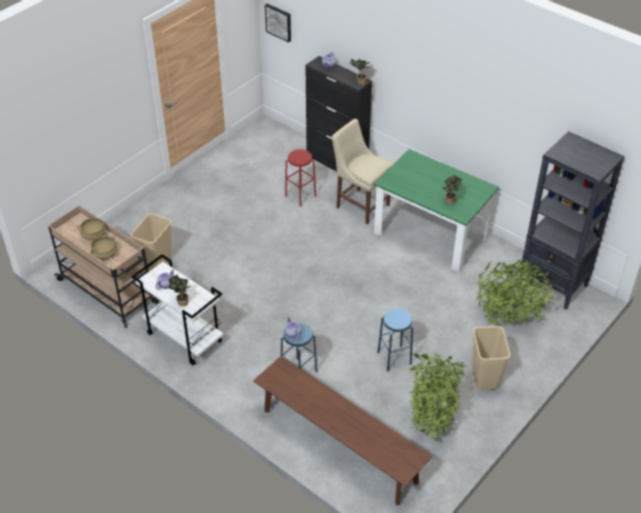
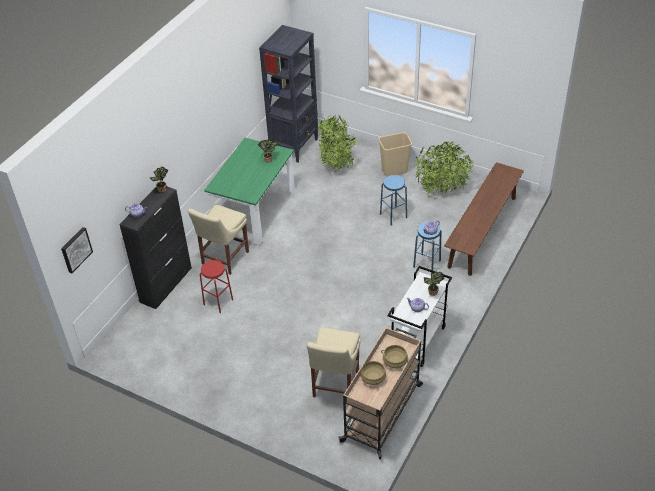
camera: 100 degrees left, 0 degrees up
beige trash can [131,214,172,272] -> beige chair [307,328,361,397]

